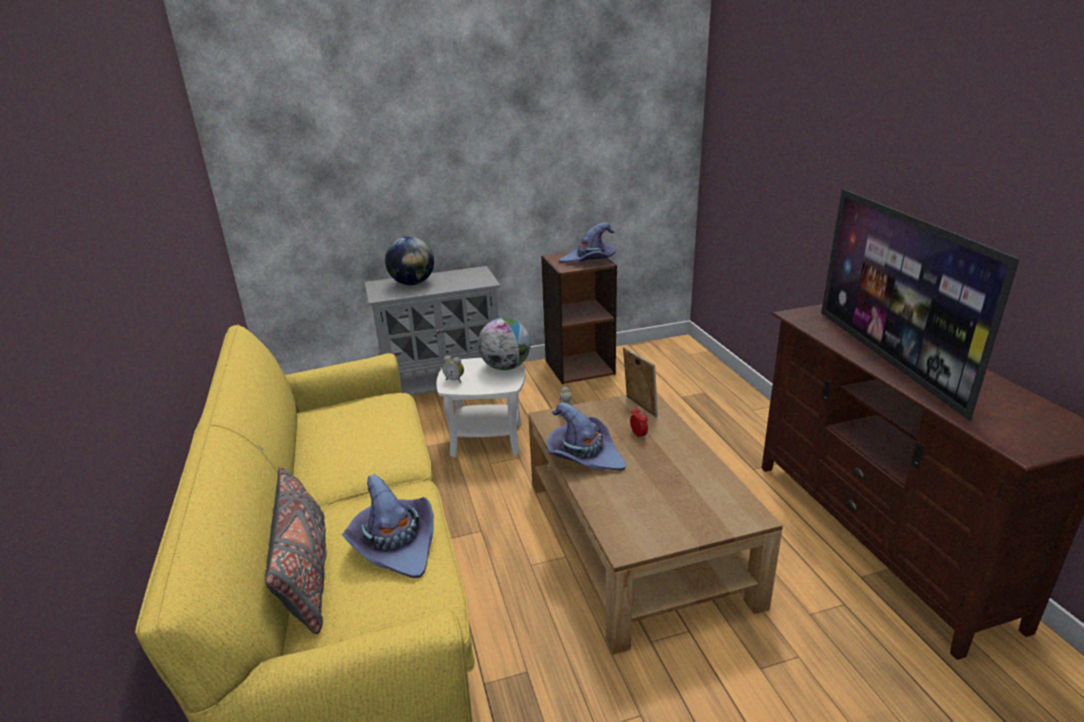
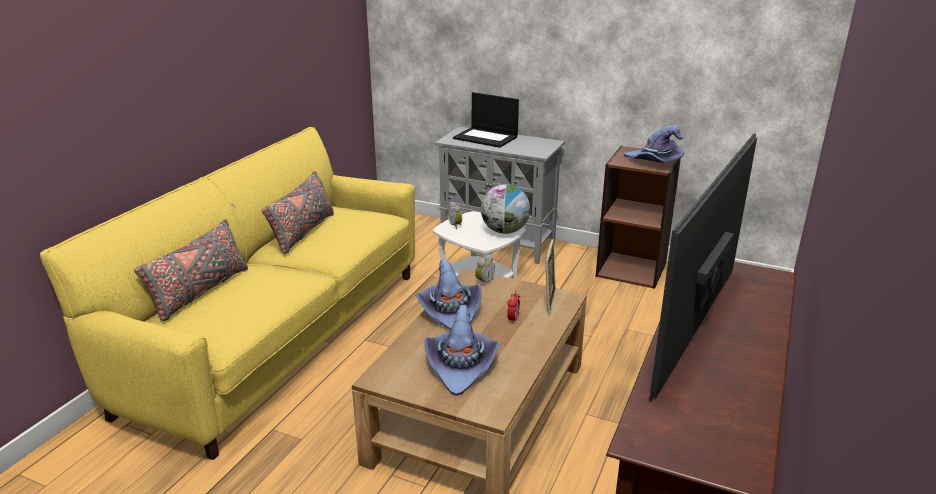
camera: 40 degrees right, 0 degrees up
purple hat [342,474,434,578] -> purple hat moved to [424,305,499,396]
globe [385,236,434,285] -> laptop [453,92,519,148]
none -> grey pillow [262,171,334,254]

